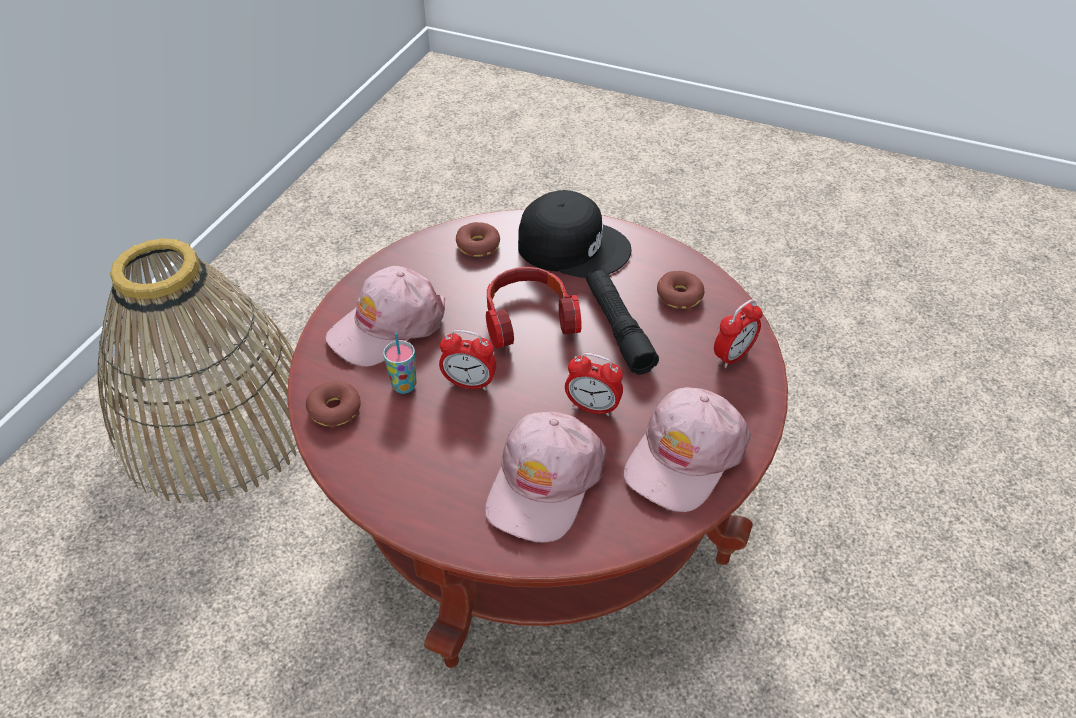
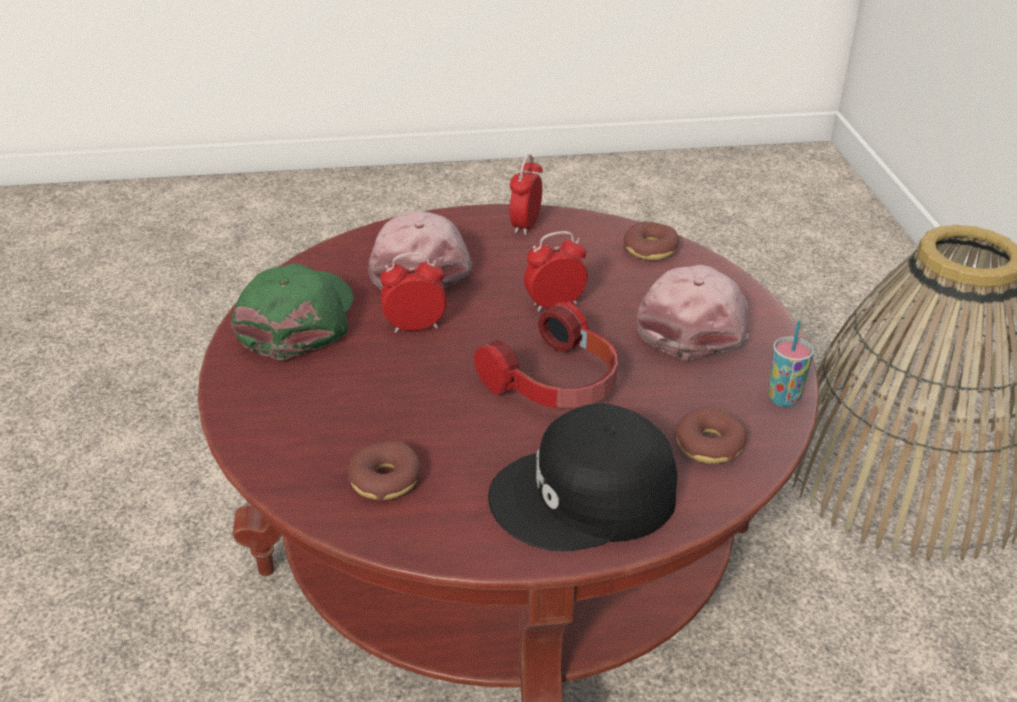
camera: 150 degrees right, 10 degrees down
cup [383,333,417,394] -> cup moved to [768,321,814,407]
black flashlight [586,269,659,375] -> none
pink cap [624,387,751,512] -> green cap [231,263,353,361]
alarm clock [714,299,763,368] -> alarm clock moved to [510,154,543,235]

